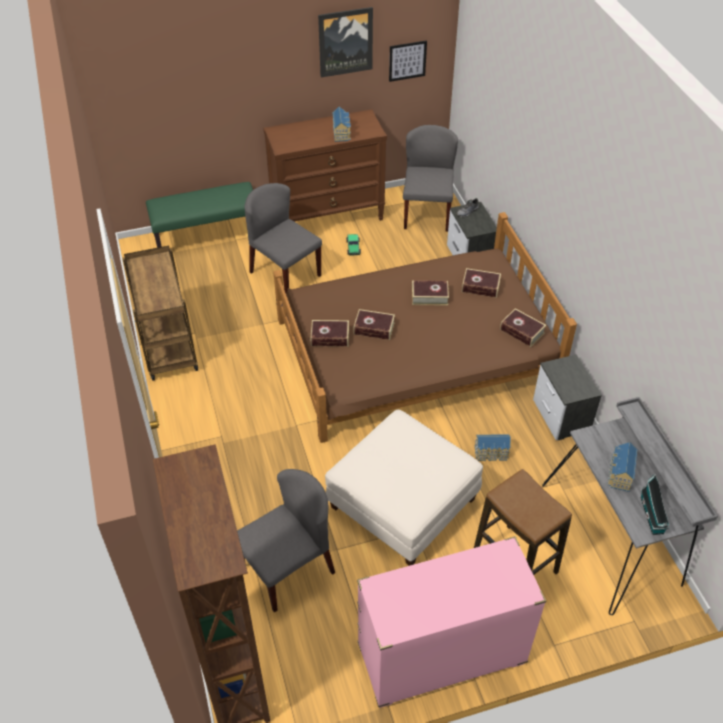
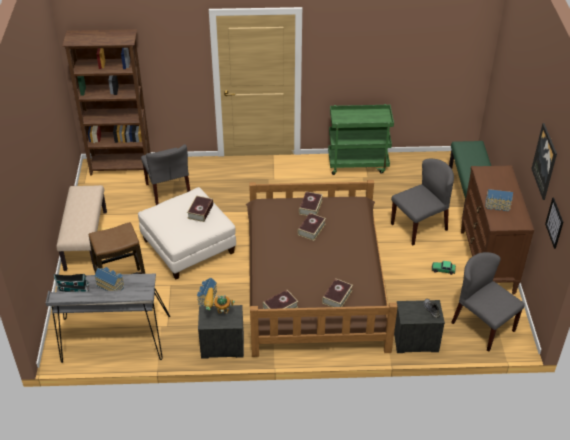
camera: 105 degrees right, 5 degrees down
brown cart [123,246,198,381] -> green cart [328,104,394,175]
pink dresser [357,536,546,708] -> beige bench [56,185,107,271]
grey chair [403,125,458,232] -> grey chair turned 150 degrees counterclockwise [451,252,525,352]
book [412,280,449,306] -> book moved to [187,195,213,222]
none -> toy robot [204,288,235,314]

